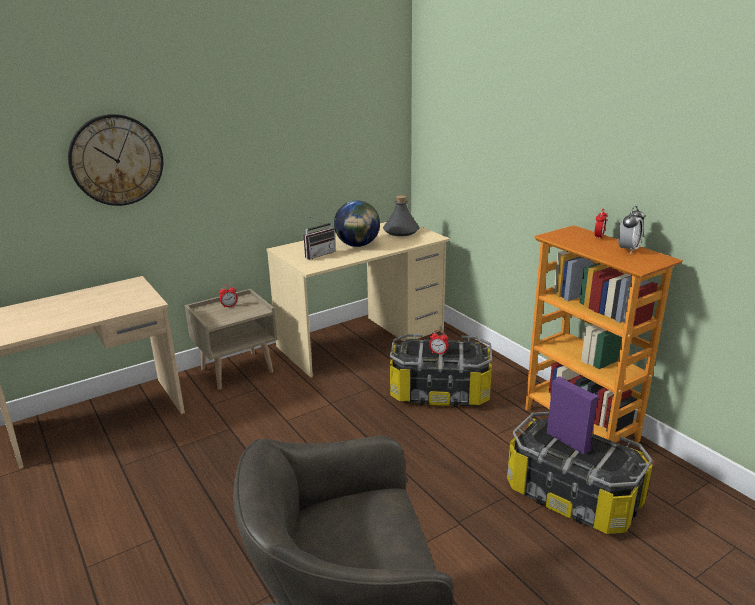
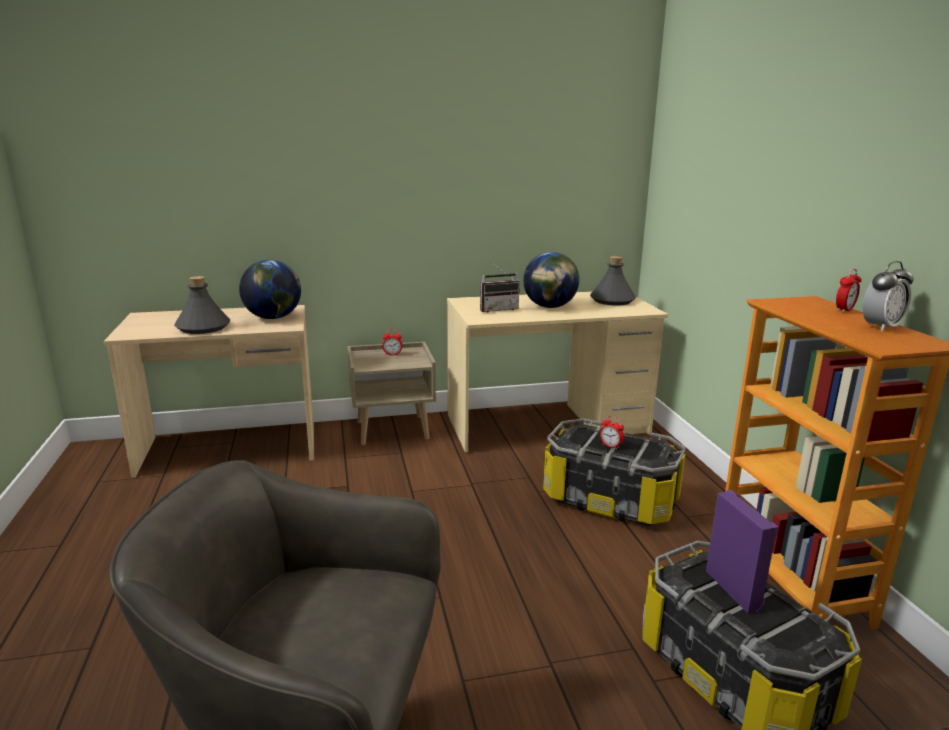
camera: 20 degrees right, 5 degrees down
wall clock [68,114,163,206] -> none
none -> grey bottle [174,276,230,334]
none -> globe [239,260,301,319]

